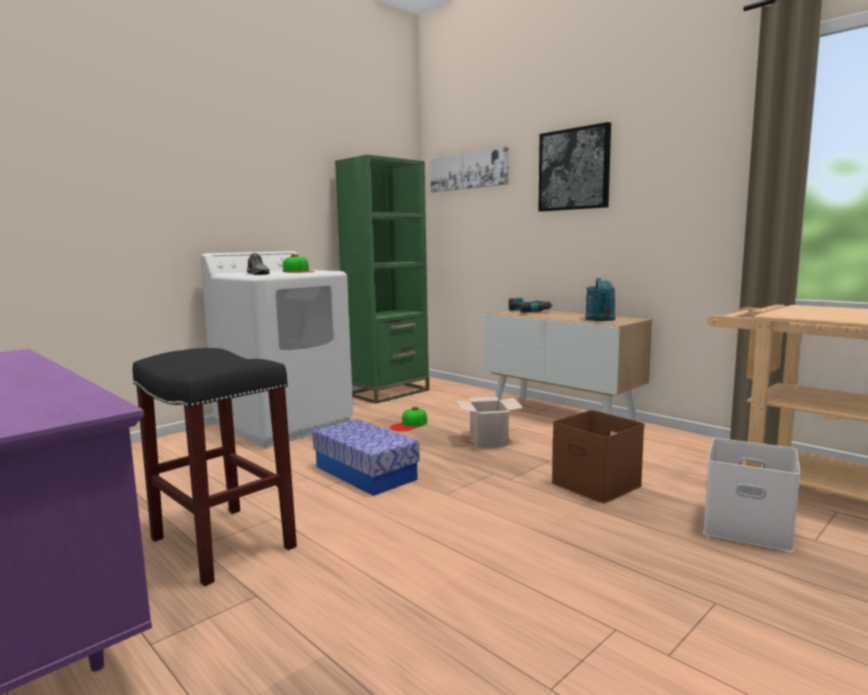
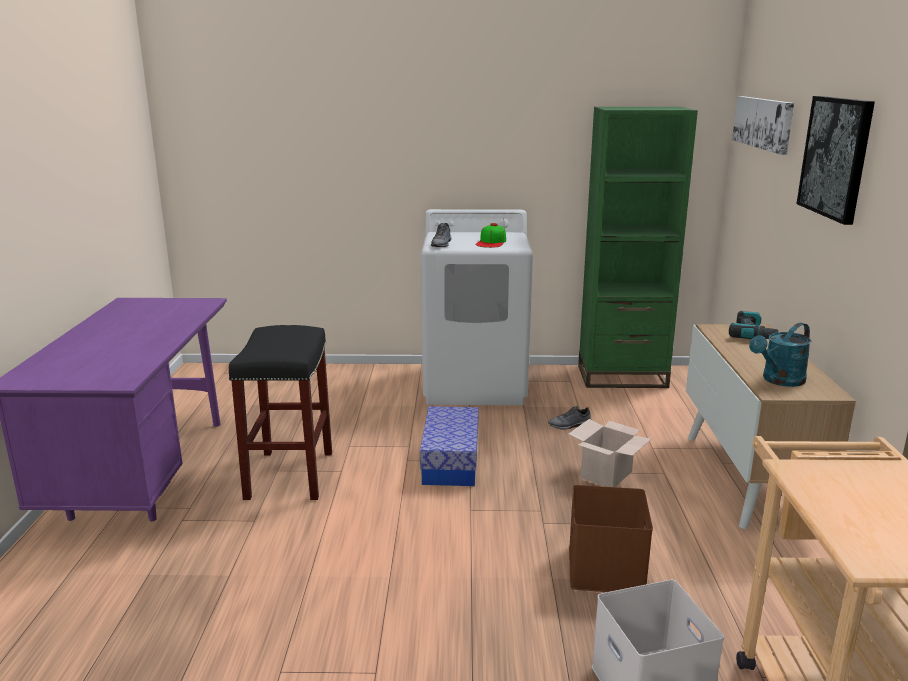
camera: 45 degrees right, 10 degrees up
cap [390,407,428,431] -> grey shoe [548,406,592,430]

